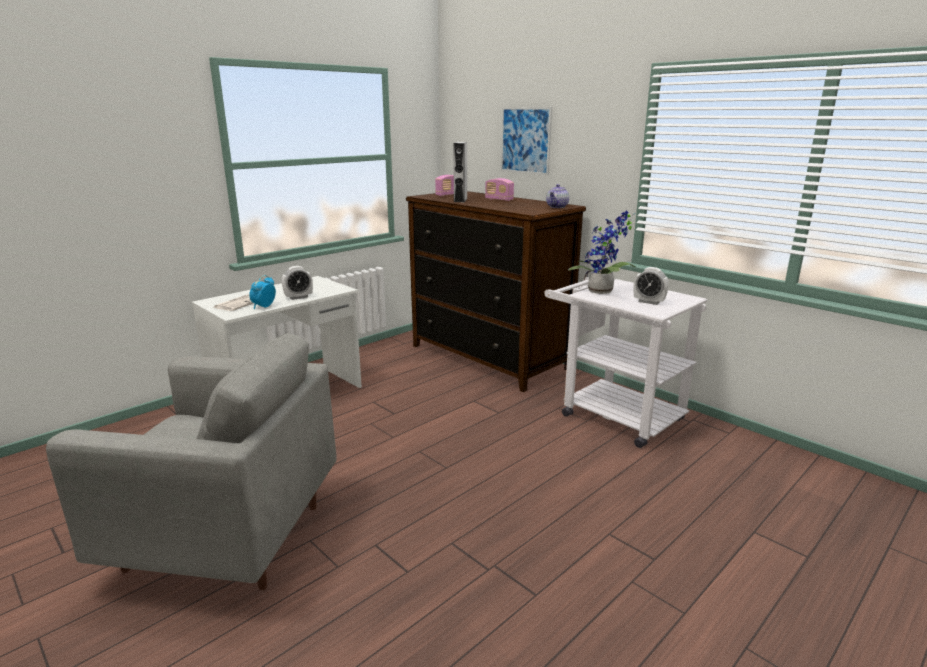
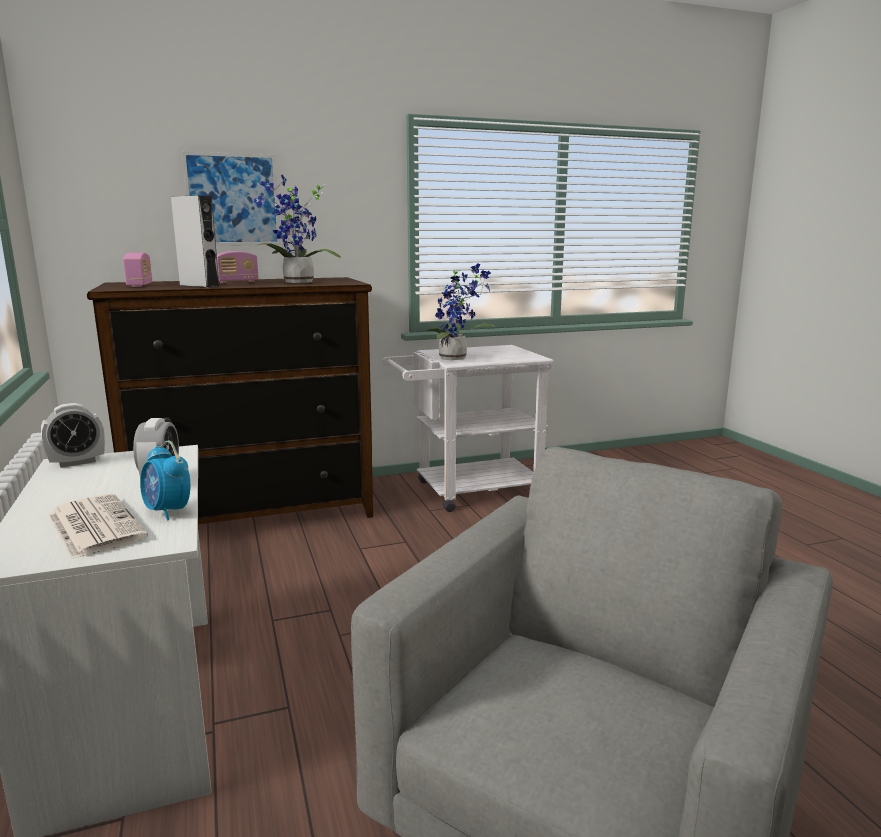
camera: 65 degrees left, 5 degrees down
teapot [546,184,569,208] -> none
alarm clock [634,267,669,305] -> alarm clock moved to [41,403,105,468]
none -> potted plant [254,174,341,283]

